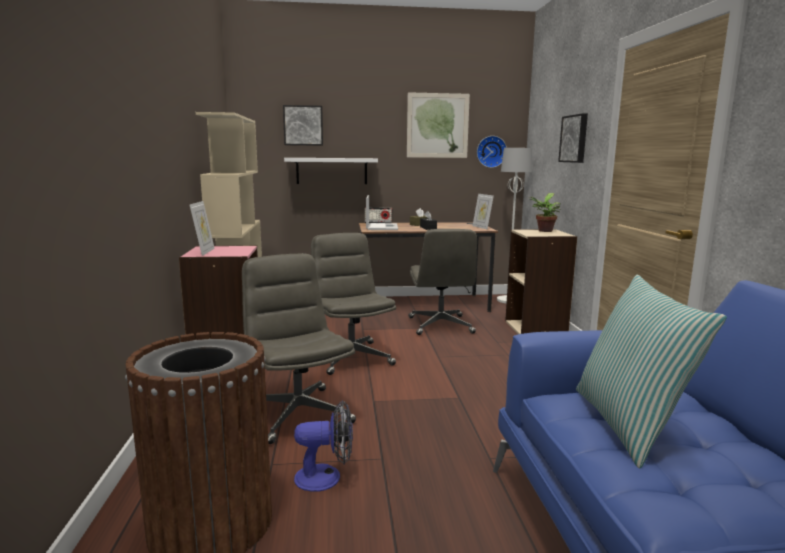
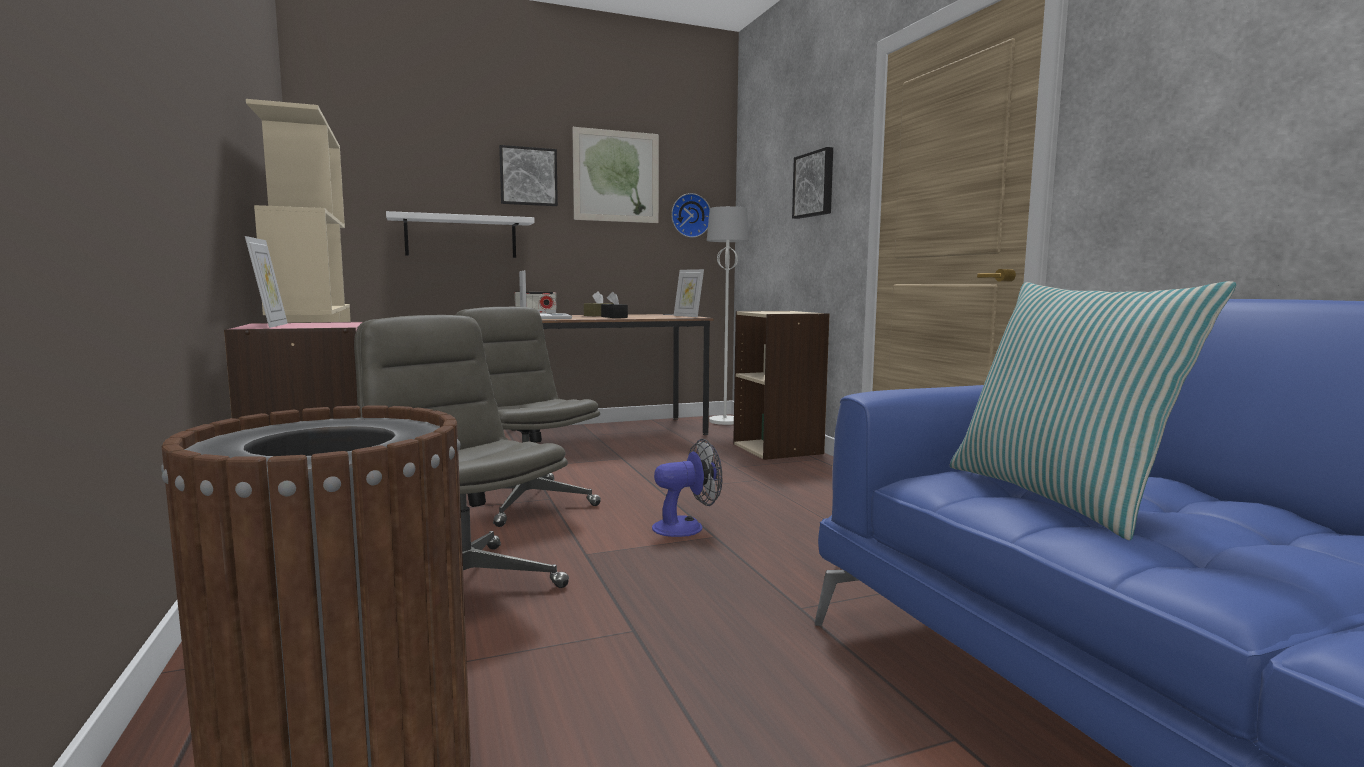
camera: 15 degrees left, 5 degrees down
picture [283,105,323,146] -> picture moved to [499,145,558,206]
fan [294,401,353,492] -> fan moved to [652,439,722,537]
grey office chair [409,229,477,335] -> none
potted plant [529,193,561,232] -> none

